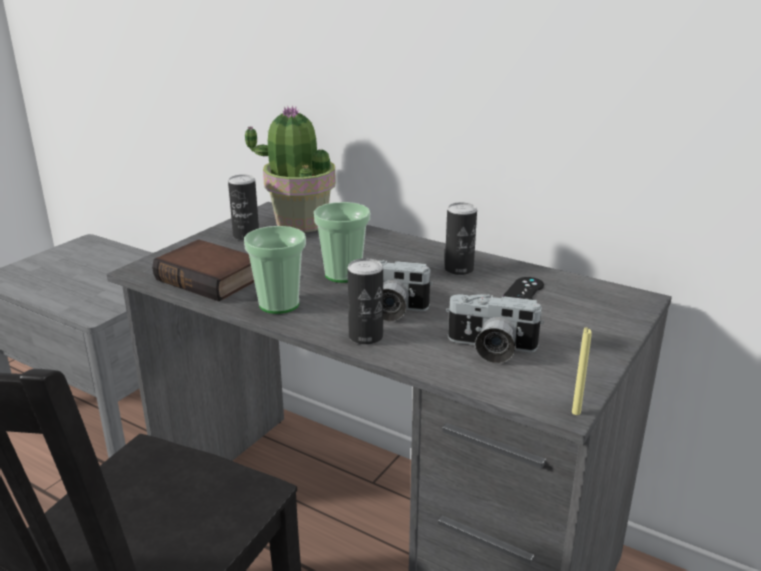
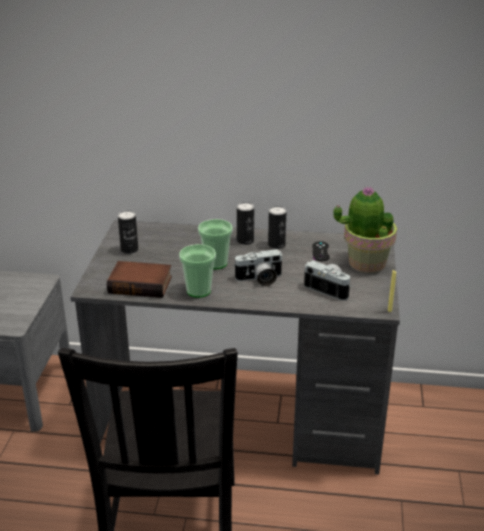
camera: 25 degrees left, 5 degrees up
potted plant [245,105,336,233] -> potted plant moved to [333,186,397,273]
can [348,258,383,345] -> can moved to [237,202,254,245]
camera [446,294,544,363] -> camera turned 135 degrees counterclockwise [304,260,351,301]

